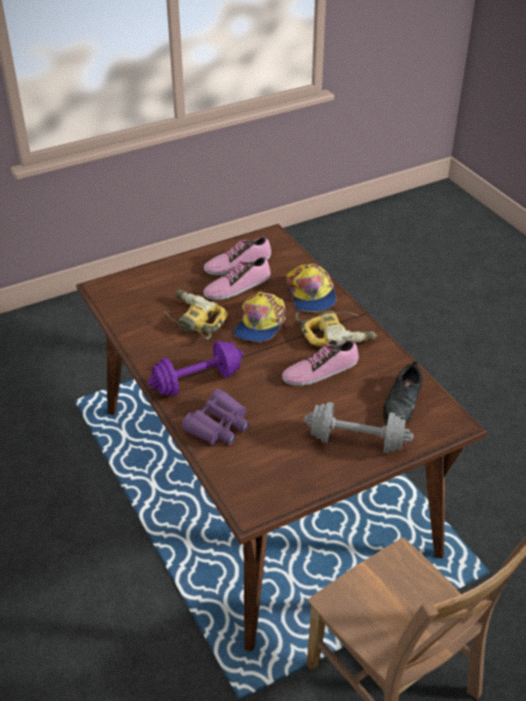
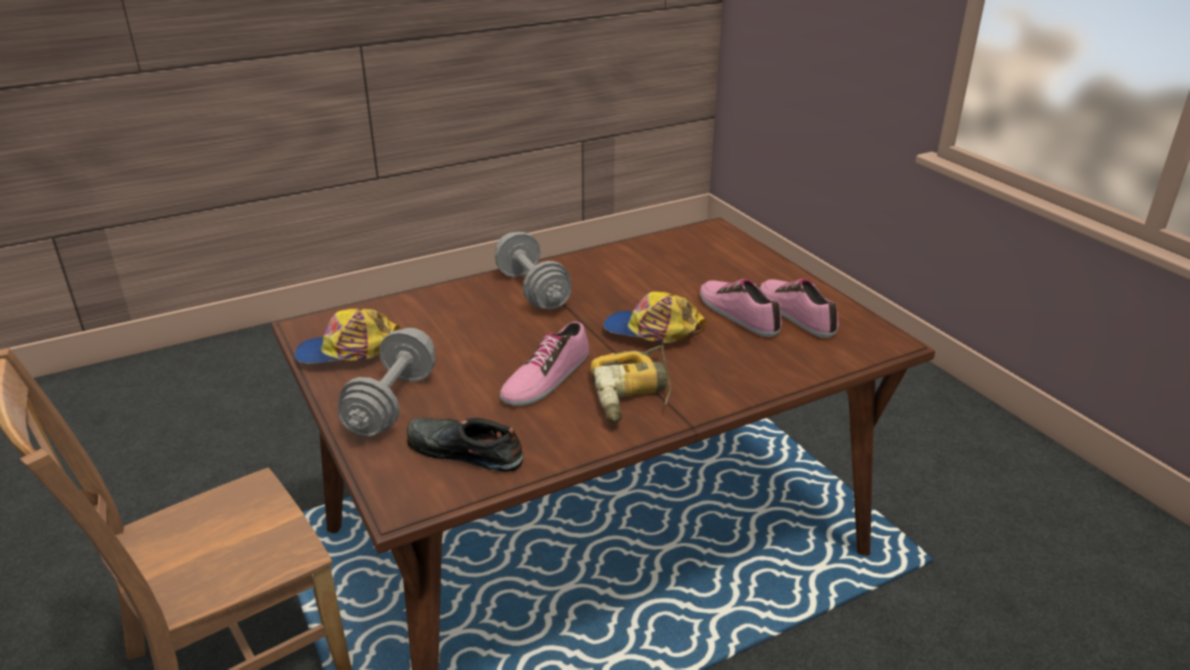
camera: 90 degrees right, 10 degrees down
purple dumbbell [148,341,243,396] -> grey dumbbell [495,232,571,310]
power drill [164,290,228,340] -> none
purple binoculars [182,389,249,445] -> none
shoe [282,340,359,386] -> shoe turned 120 degrees counterclockwise [500,321,589,406]
cap [287,264,336,311] -> cap moved to [295,309,400,364]

